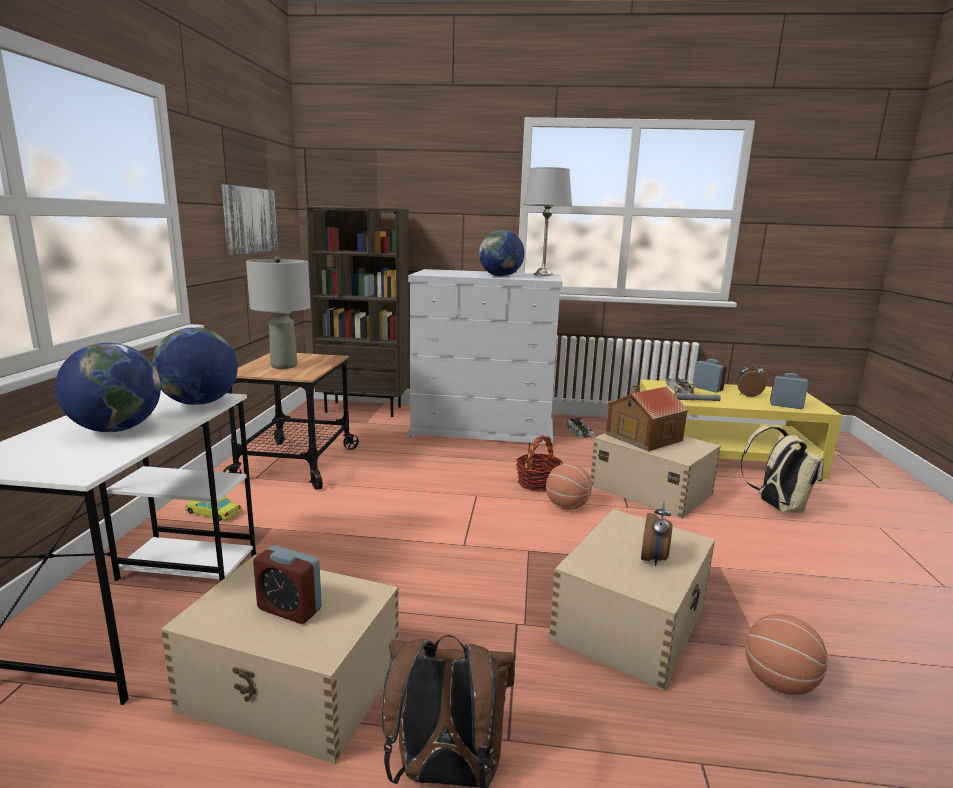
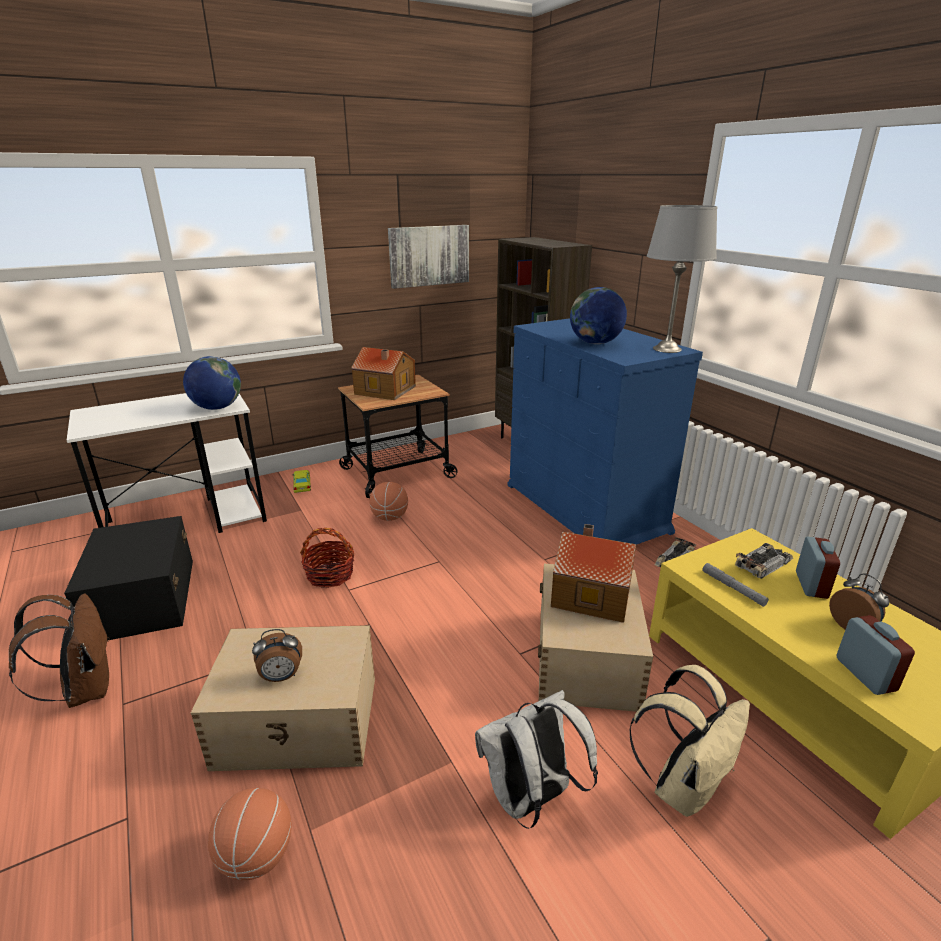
camera: 55 degrees right, 10 degrees up
globe [55,343,161,432] -> none
beige storage box [161,555,399,764] -> black storage box [64,516,193,641]
grey table lamp [246,256,310,369] -> toy house [351,347,416,400]
alarm clock [253,545,322,624] -> none
white dresser [406,269,563,447] -> blue dresser [507,318,703,545]
basket [516,436,563,492] -> basket moved to [300,528,354,588]
basketball [546,463,592,509] -> basketball moved to [369,482,408,521]
none -> white backpack [475,690,598,829]

